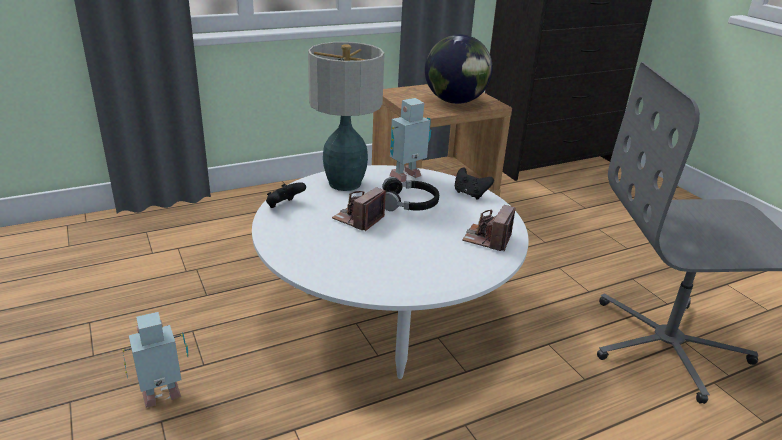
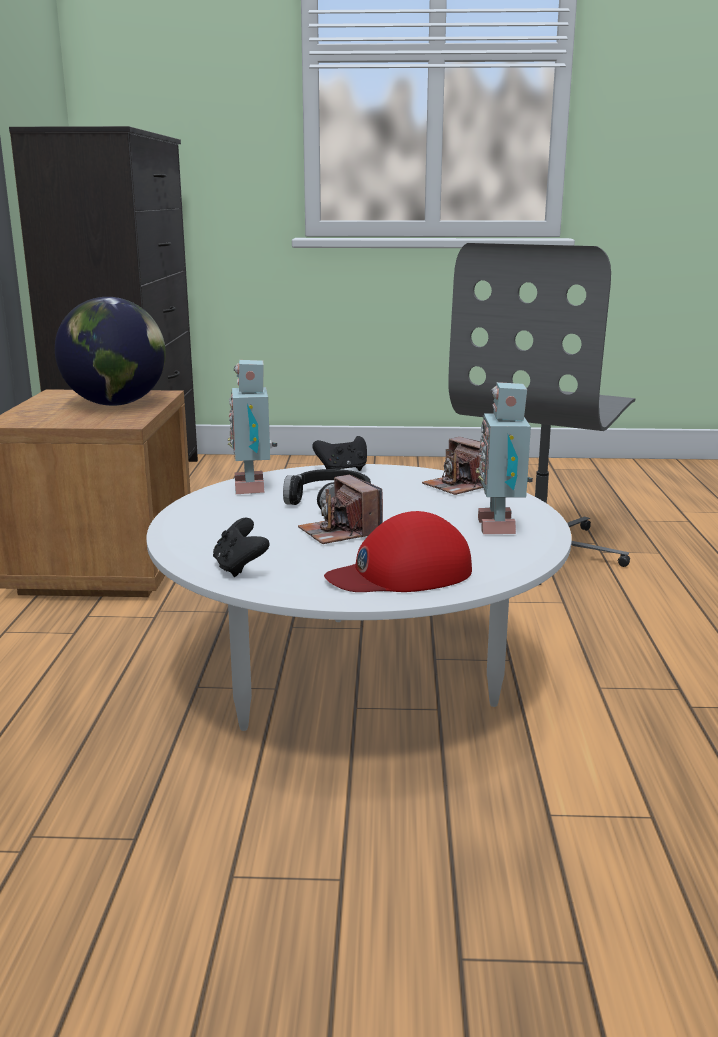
camera: 60 degrees left, 10 degrees down
toy robot [122,312,188,408] -> toy robot moved to [476,382,533,534]
table lamp [308,42,385,191] -> none
none -> red cap [324,511,472,592]

